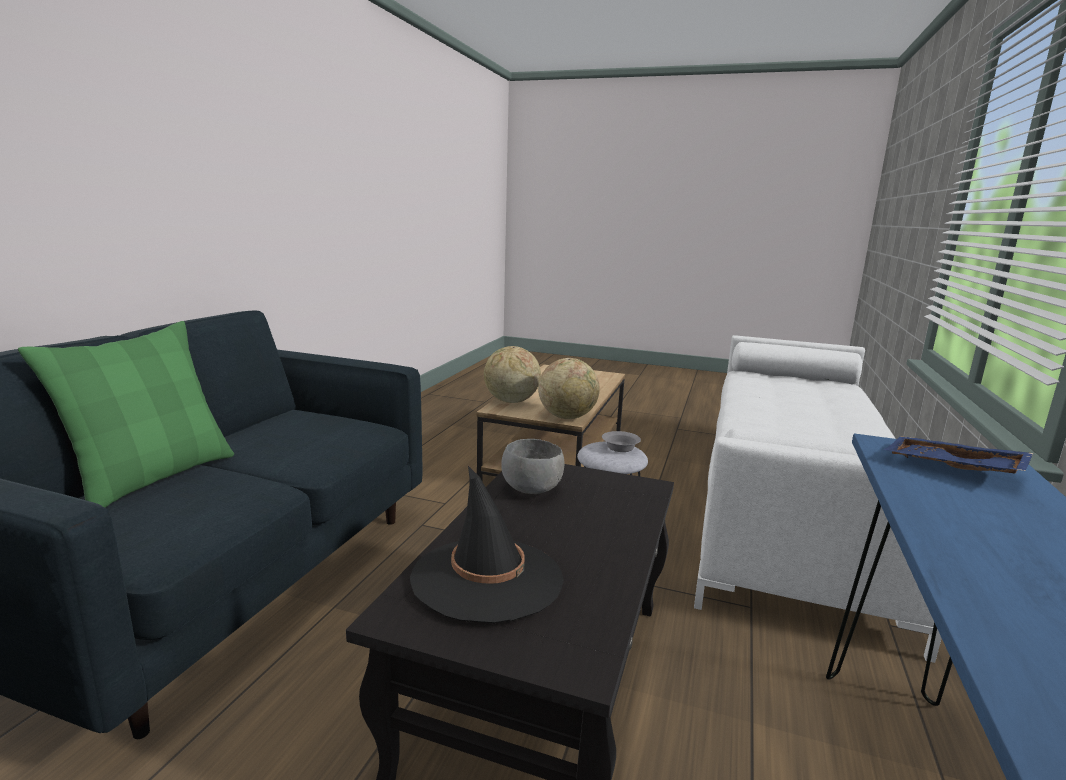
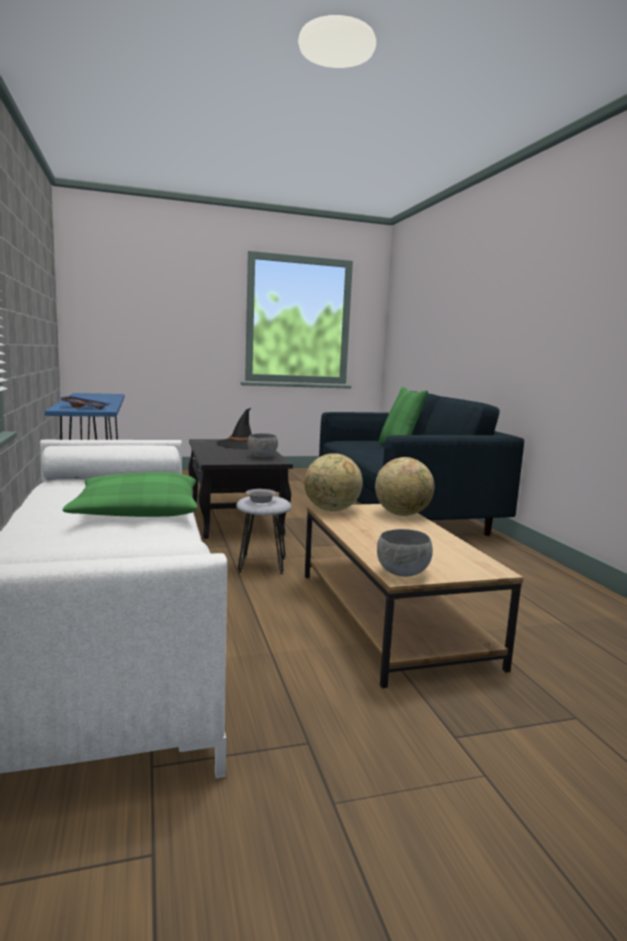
camera: 145 degrees right, 5 degrees down
none -> green pillow [63,472,198,517]
none -> grey bowl [377,529,433,577]

